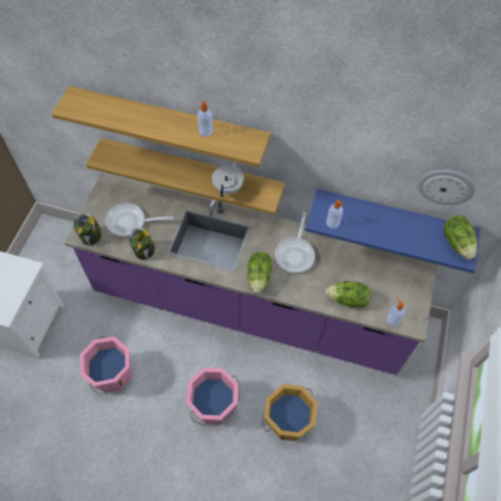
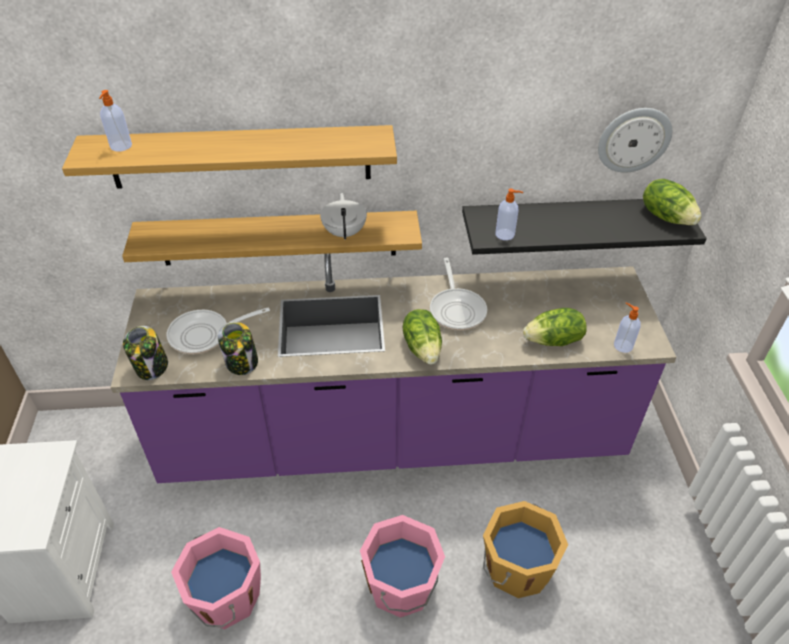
camera: 20 degrees left, 15 degrees down
soap dispenser [197,101,213,137] -> soap dispenser moved to [99,90,132,152]
blue shelf [305,189,480,273] -> black shelf [462,199,707,255]

